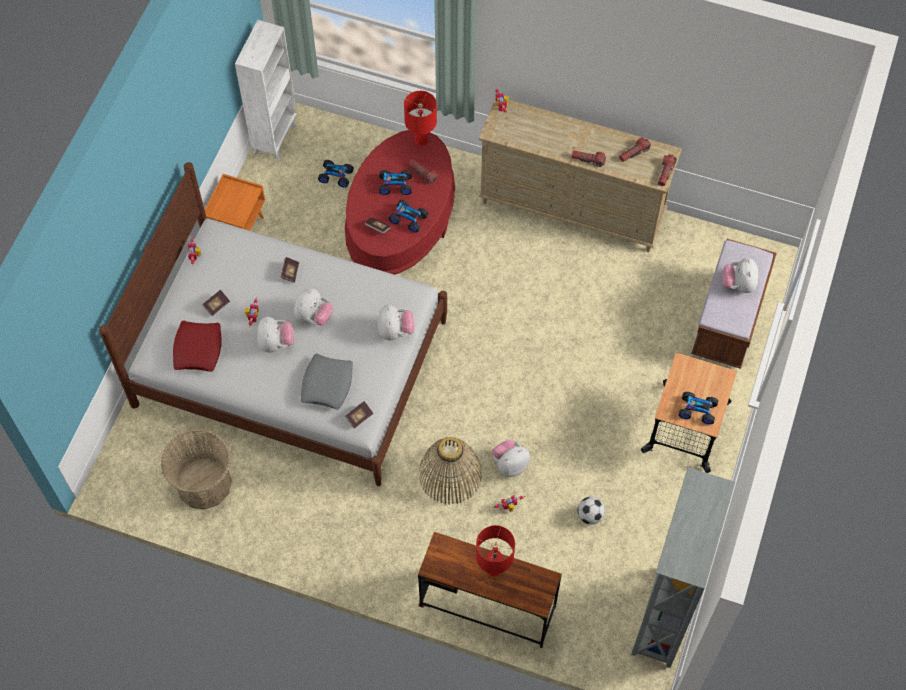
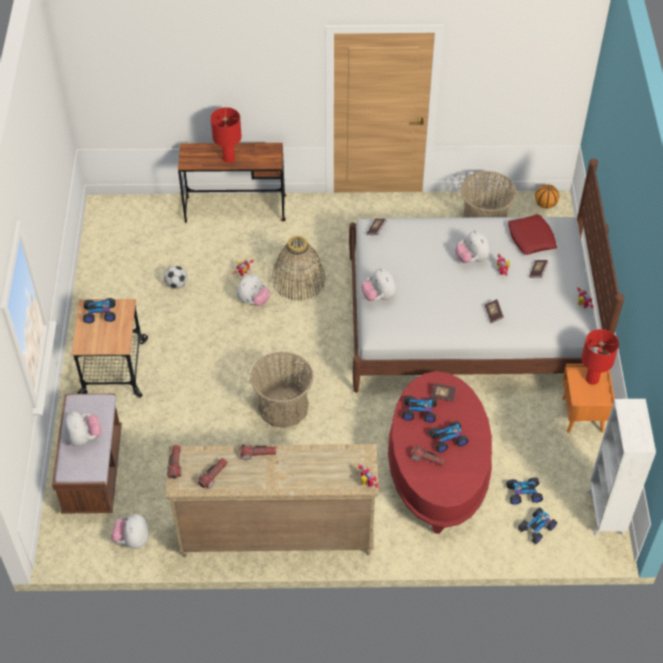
camera: 160 degrees right, 10 degrees down
plush toy [294,288,333,325] -> plush toy moved to [111,514,148,549]
grey pillow [301,353,353,410] -> none
red table lamp [404,91,437,146] -> red table lamp moved to [581,329,619,385]
grey bookcase [631,467,735,668] -> none
none -> basket [250,352,314,428]
none -> toy car [518,507,557,544]
none -> basketball [535,184,559,208]

